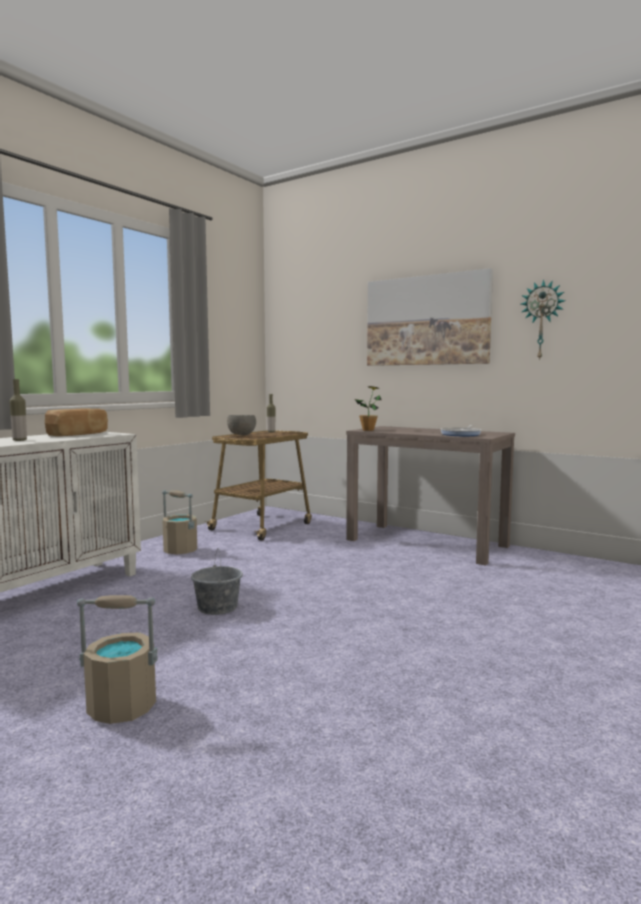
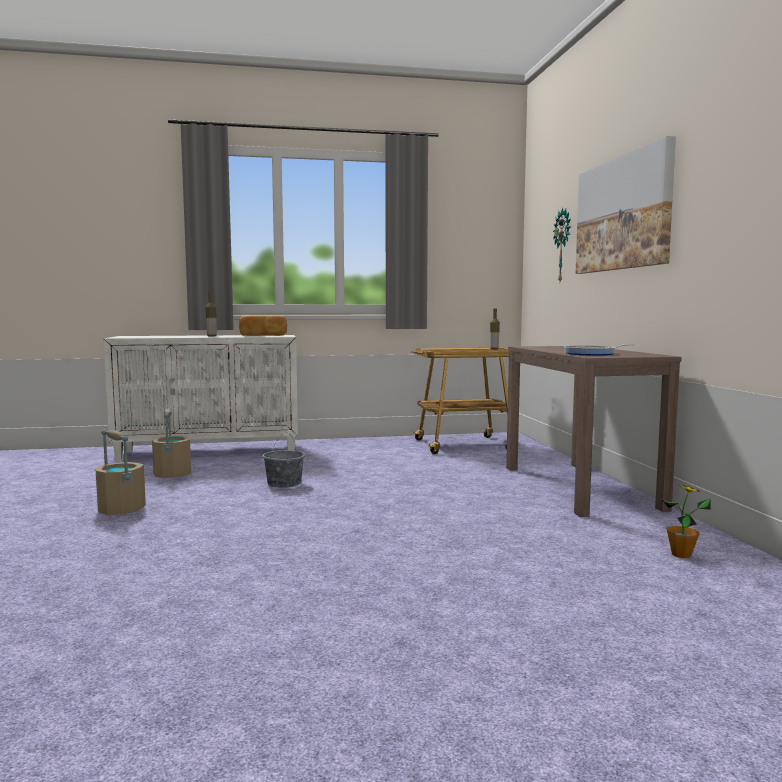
camera: 45 degrees right, 0 degrees up
beige bucket [162,490,197,554] -> beige bucket moved to [152,408,191,478]
grey bowl [227,415,256,435] -> none
potted plant [355,386,382,431] -> potted plant moved to [661,485,711,558]
wall clock [521,279,566,361] -> wall clock moved to [553,208,571,281]

